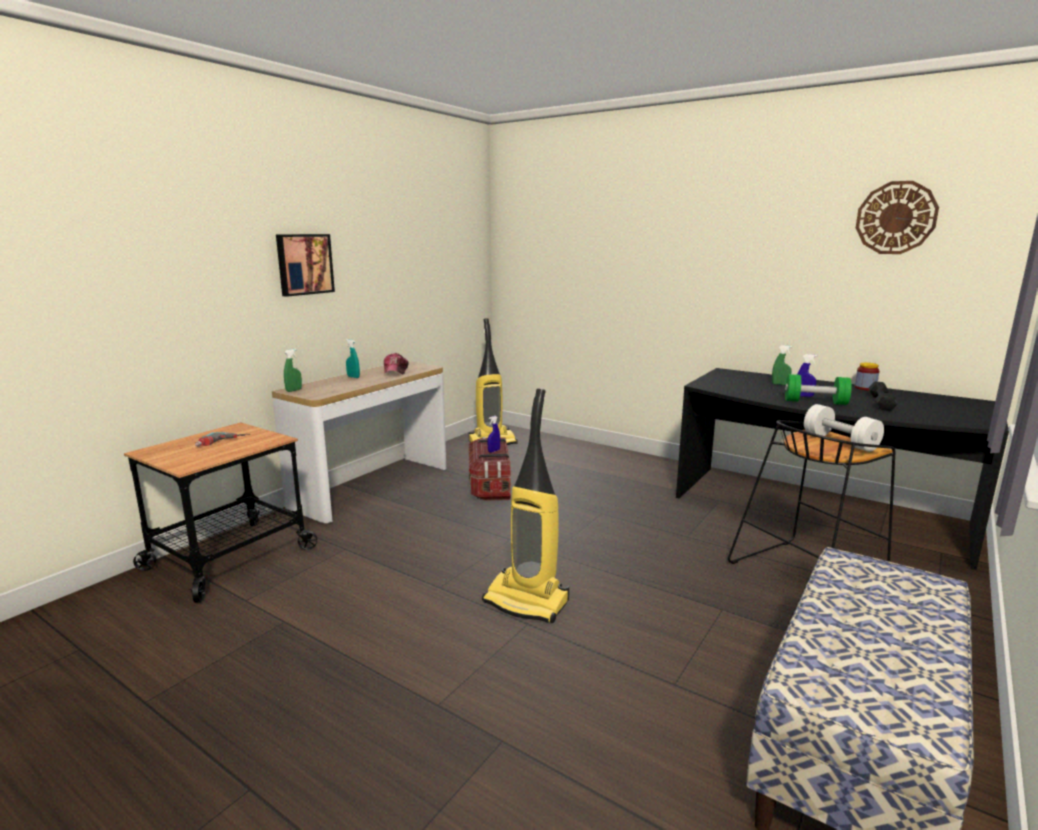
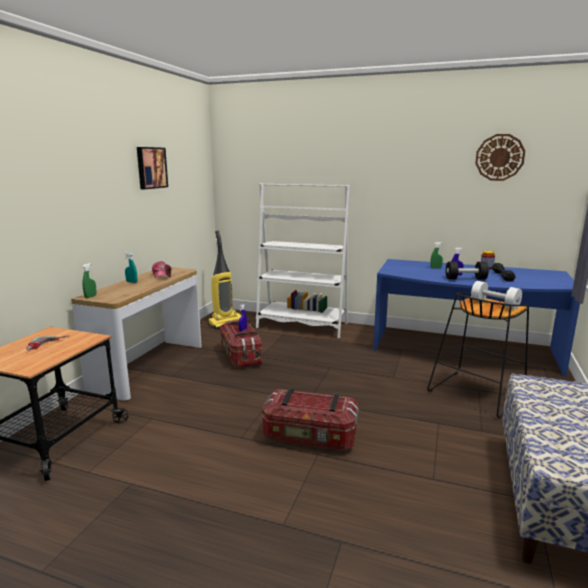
camera: 15 degrees left, 0 degrees up
picture [276,234,335,297] -> picture moved to [137,147,168,189]
vacuum cleaner [482,388,569,623] -> storage box [263,389,359,451]
black desk [676,368,1009,570] -> blue desk [373,259,580,377]
green dumbbell [785,374,852,405] -> black dumbbell [446,261,489,280]
none -> white bookcase [256,183,350,339]

